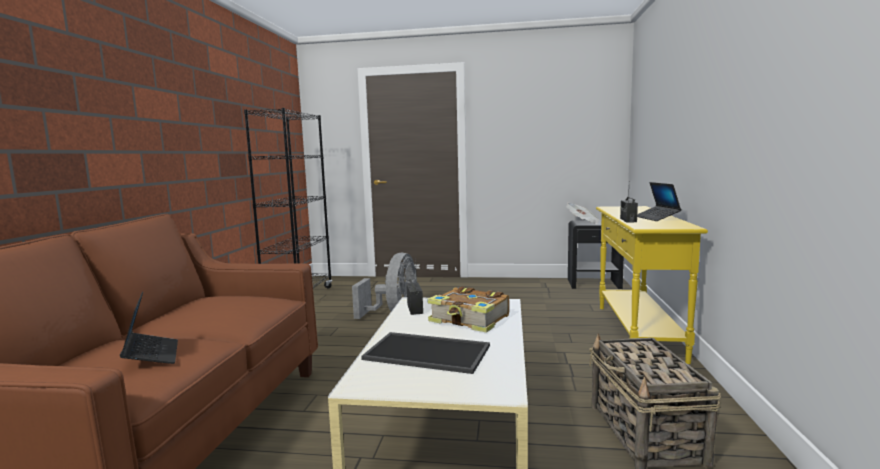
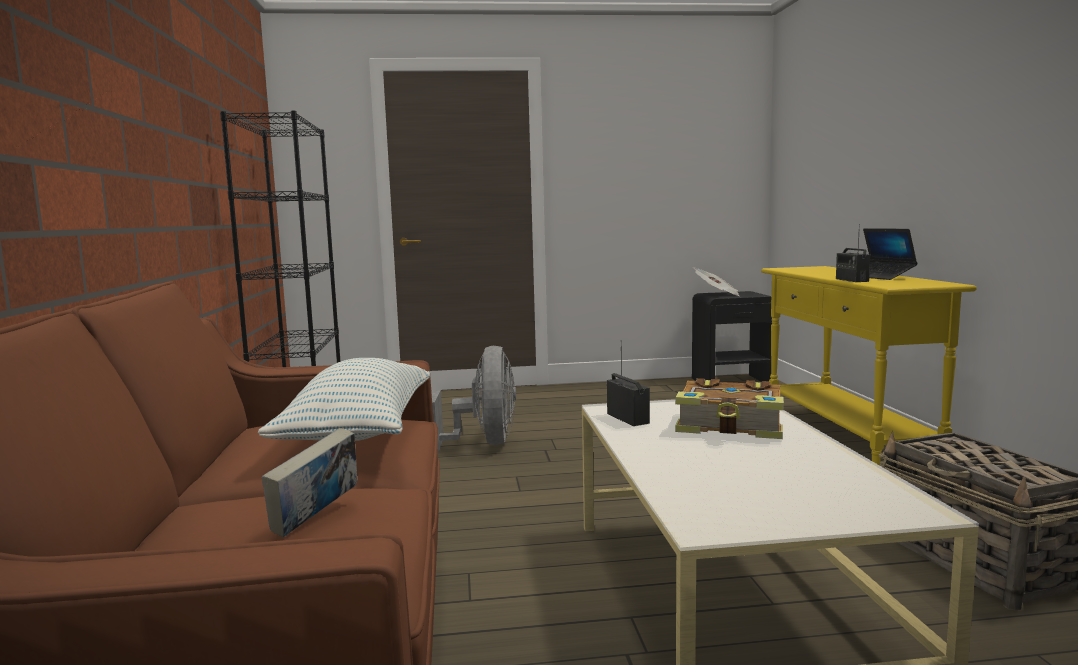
camera: 15 degrees left, 0 degrees up
laptop [120,292,178,364] -> book [262,428,357,537]
tray [361,332,490,374] -> none
none -> pillow [258,358,430,441]

